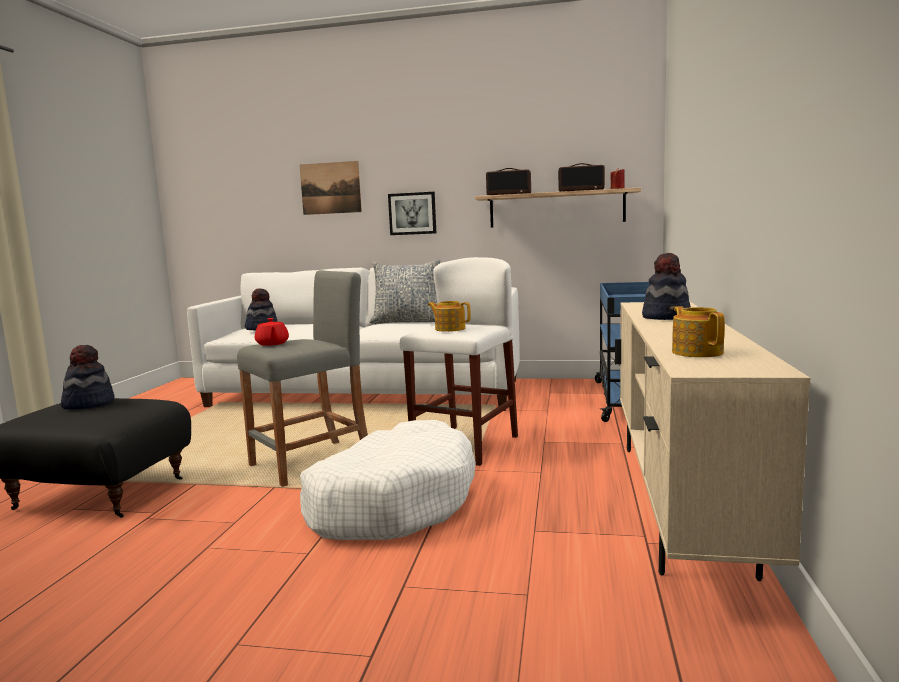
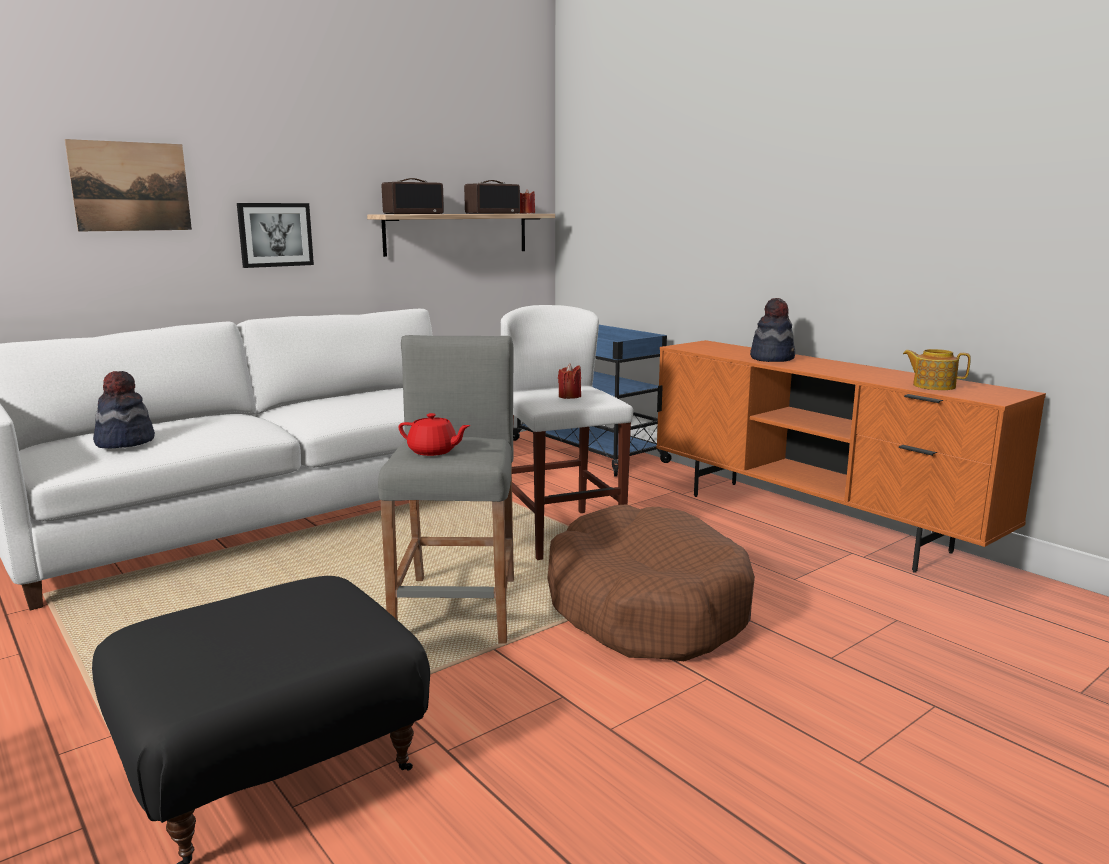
camera: 50 degrees left, 5 degrees up
hat [61,345,115,410] -> none
white dog bed [300,420,476,540] -> brown dog bed [548,504,755,661]
pillow [370,259,441,324] -> none
teapot [428,301,471,332] -> red candle [558,363,581,399]
beige tv stand [615,301,810,581] -> orange tv stand [656,340,1046,573]

